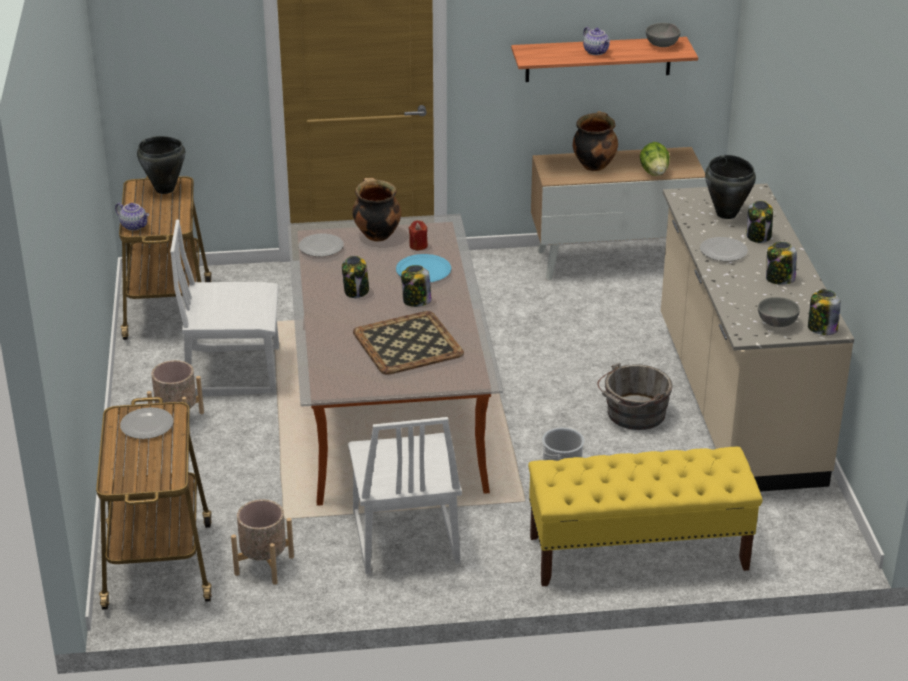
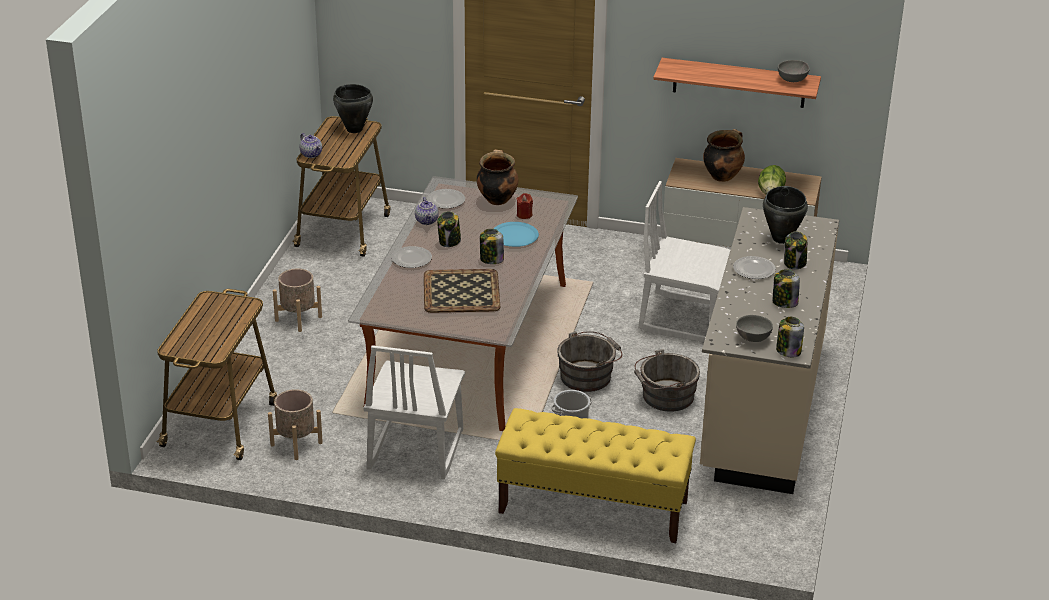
camera: 20 degrees right, 0 degrees up
plate [120,407,173,439] -> plate moved to [391,246,432,268]
white chair [170,219,279,396] -> white chair moved to [638,181,730,342]
teapot [583,27,610,55] -> teapot moved to [415,197,439,225]
none -> grey bucket [557,331,622,392]

